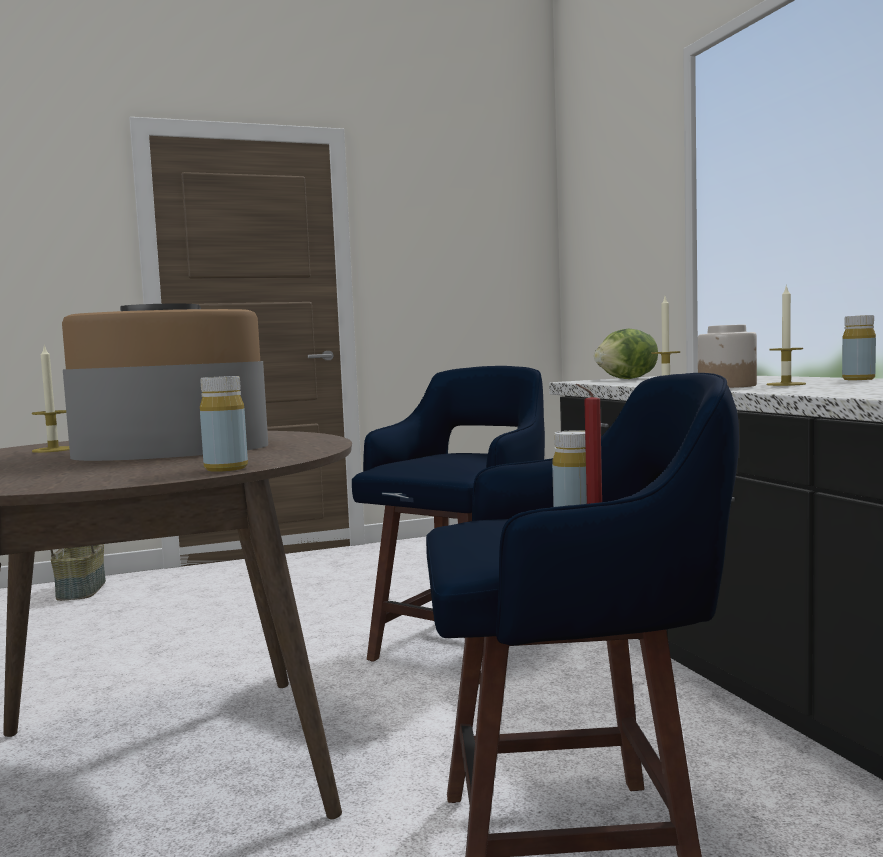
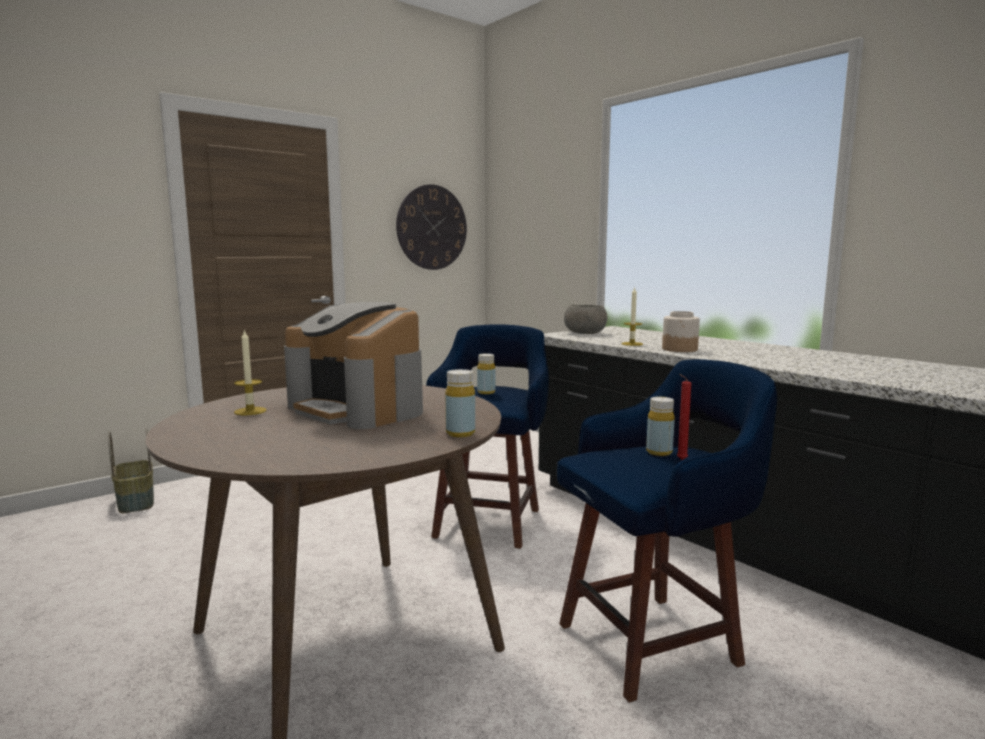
camera: 20 degrees left, 5 degrees up
coffee machine [62,304,268,461] -> coffee machine turned 105 degrees counterclockwise [284,302,423,429]
lettuce [594,329,658,379] -> grey bowl [564,305,607,334]
candle [766,285,806,386] -> none
yellow bottle [842,315,876,380] -> yellow bottle moved to [477,353,495,394]
none -> wall clock [396,184,467,270]

